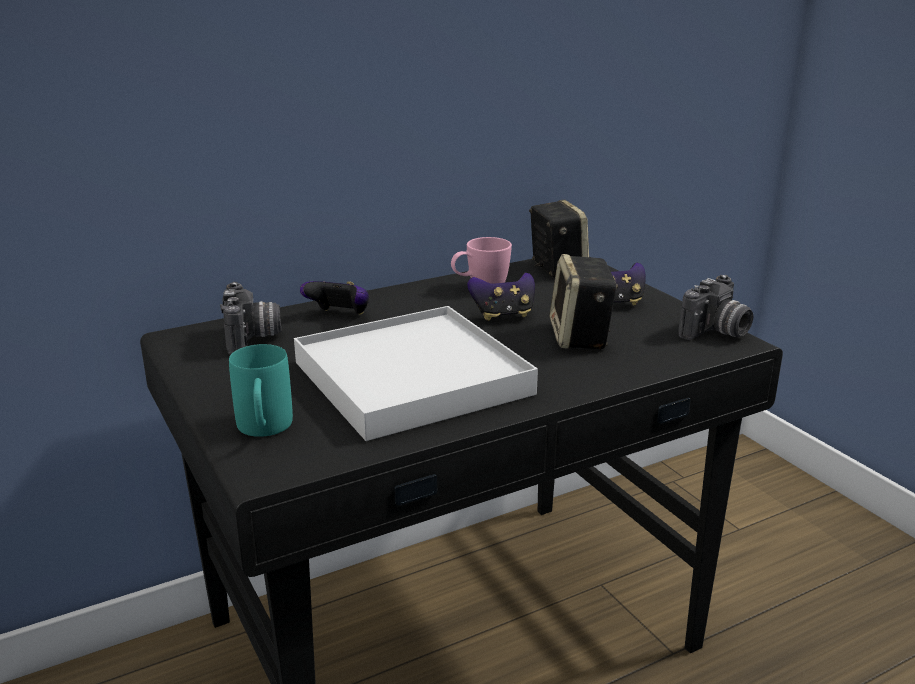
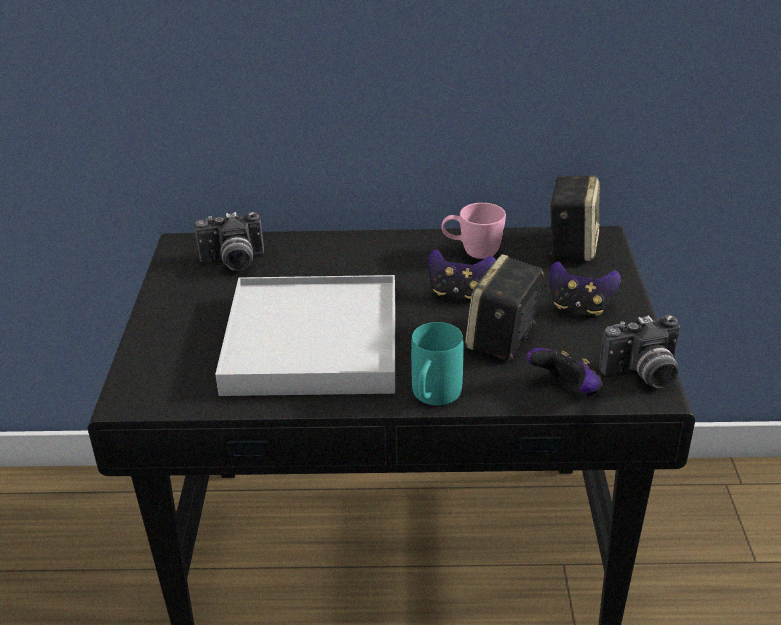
camera: 30 degrees right, 10 degrees up
camera [220,282,281,355] -> camera turned 60 degrees clockwise [194,212,264,271]
turquoise mug [229,344,293,437] -> turquoise mug moved to [411,322,463,405]
game controller [300,281,369,315] -> game controller moved to [527,348,603,396]

